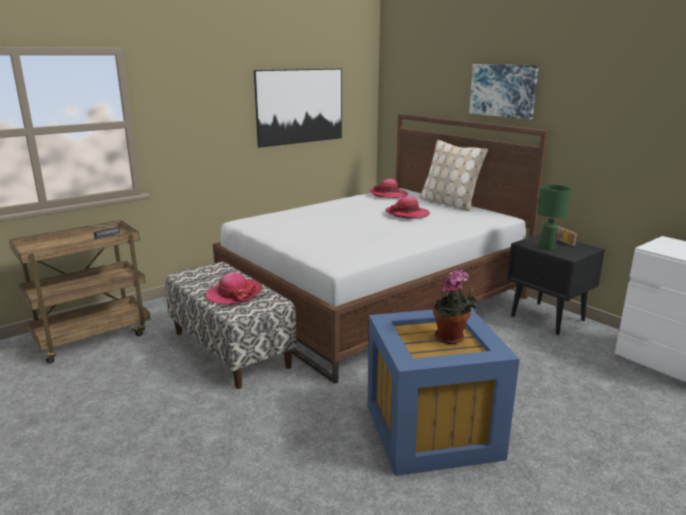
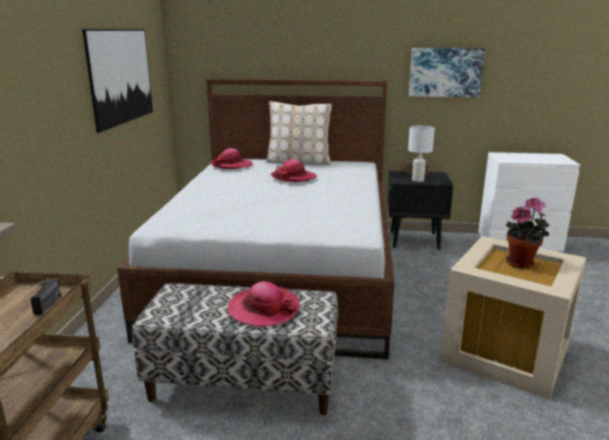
camera: 45 degrees left, 0 degrees up
blue storage box [367,307,520,476] -> beige storage box [440,236,586,400]
picture [469,64,539,119] -> picture moved to [409,48,485,97]
green table lamp [537,185,571,250] -> white table lamp [408,126,435,182]

